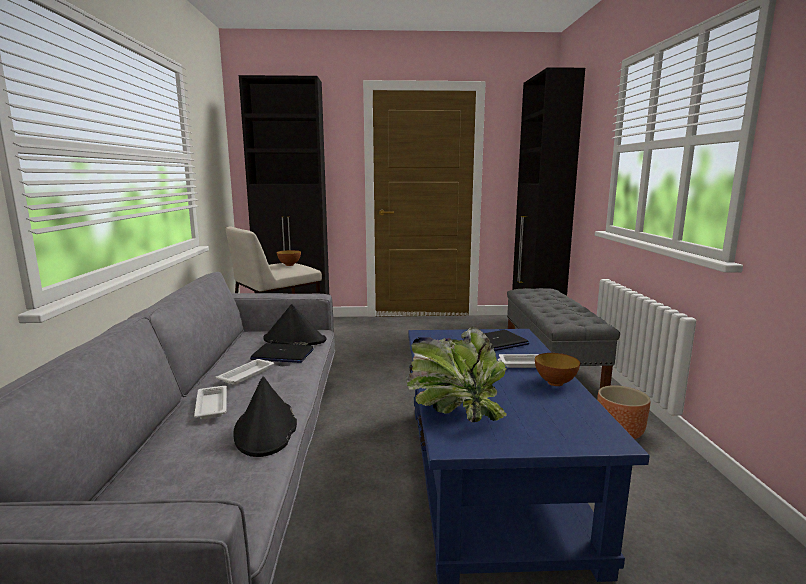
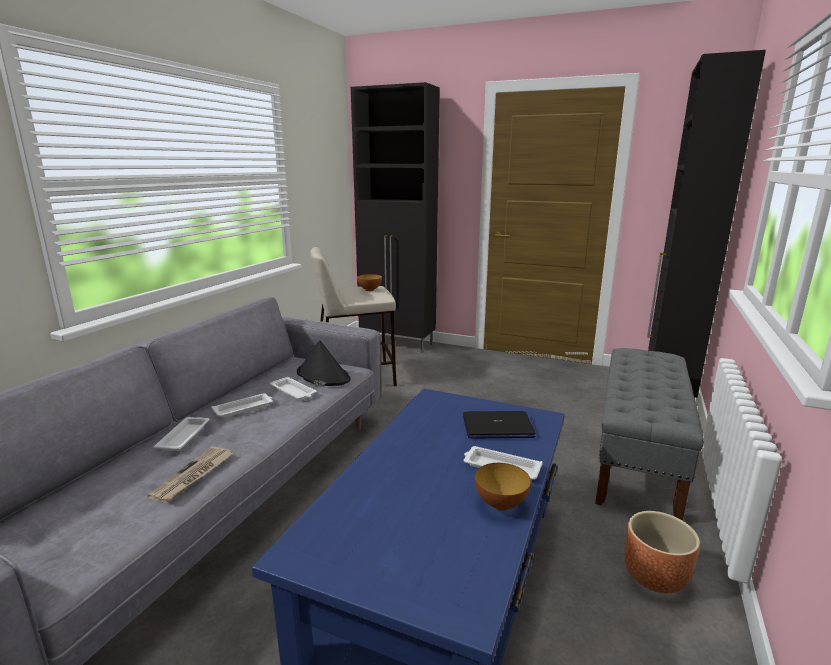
camera: 25 degrees right, 5 degrees up
black hat [234,376,297,457] -> newspaper [147,446,233,503]
laptop [250,343,314,363] -> white tray [270,377,317,400]
potted plant [406,327,507,422] -> none

